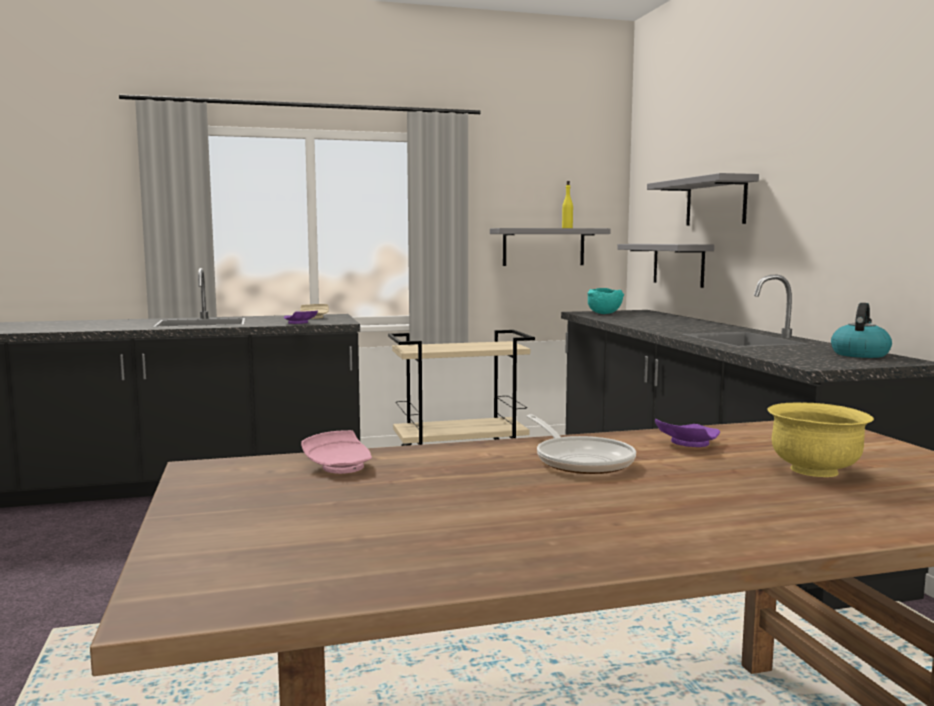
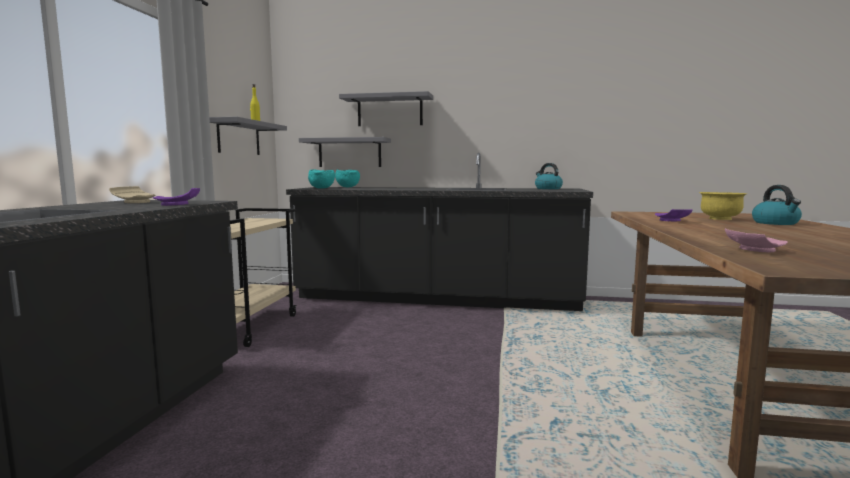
camera: 65 degrees left, 0 degrees up
frying pan [527,414,636,474] -> none
none -> turquoise bowl [335,170,360,187]
none -> kettle [752,185,802,225]

